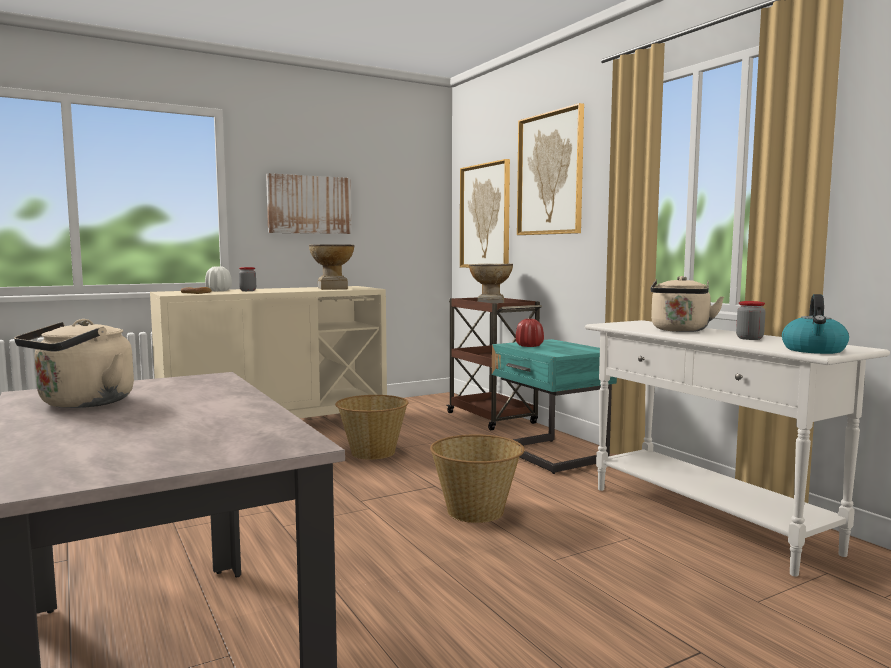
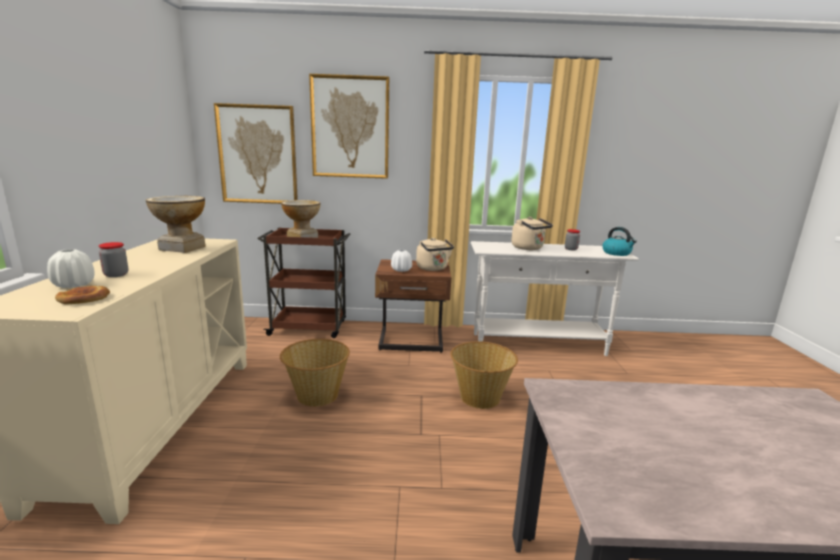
camera: 60 degrees left, 10 degrees up
beige kettle [14,319,134,408] -> beige kettle moved to [416,238,454,271]
picture [266,173,351,234] -> none
turquoise nightstand [492,339,617,474] -> brown nightstand [375,259,451,353]
red vase [516,319,544,347] -> white vase [391,250,412,272]

